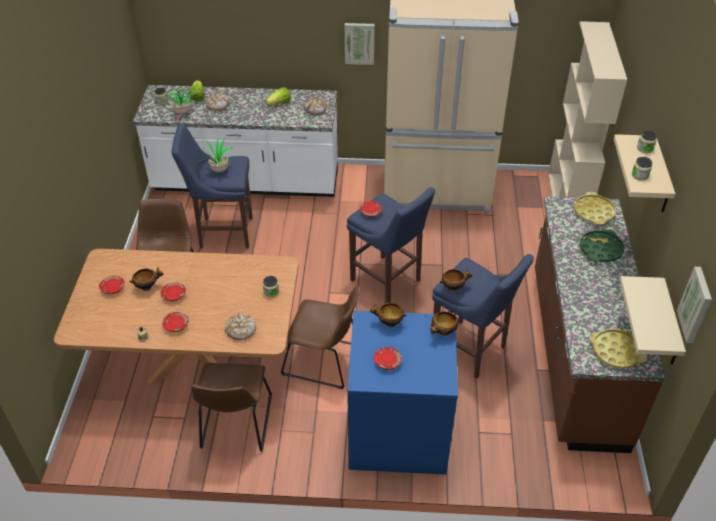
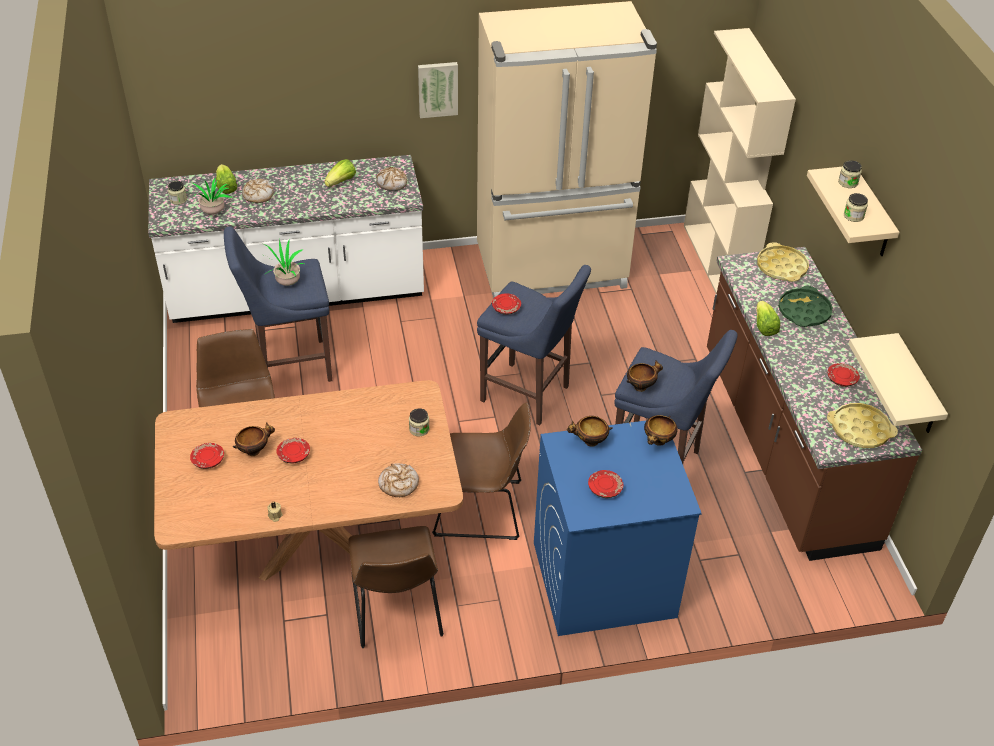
camera: 15 degrees left, 0 degrees up
red plate [162,312,189,332] -> red plate moved to [828,363,860,387]
picture [677,267,712,343] -> none
none -> lettuce [756,301,780,336]

